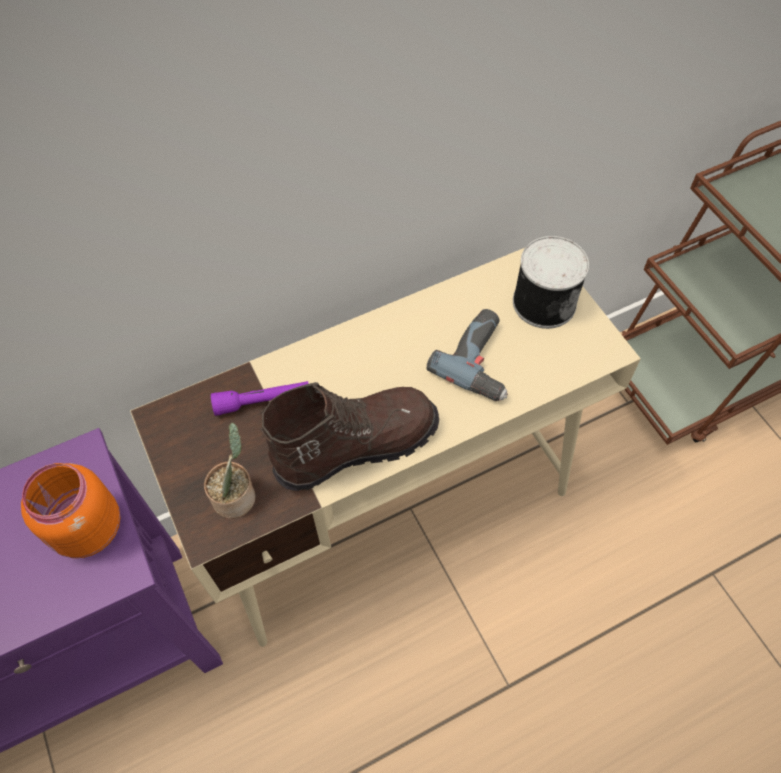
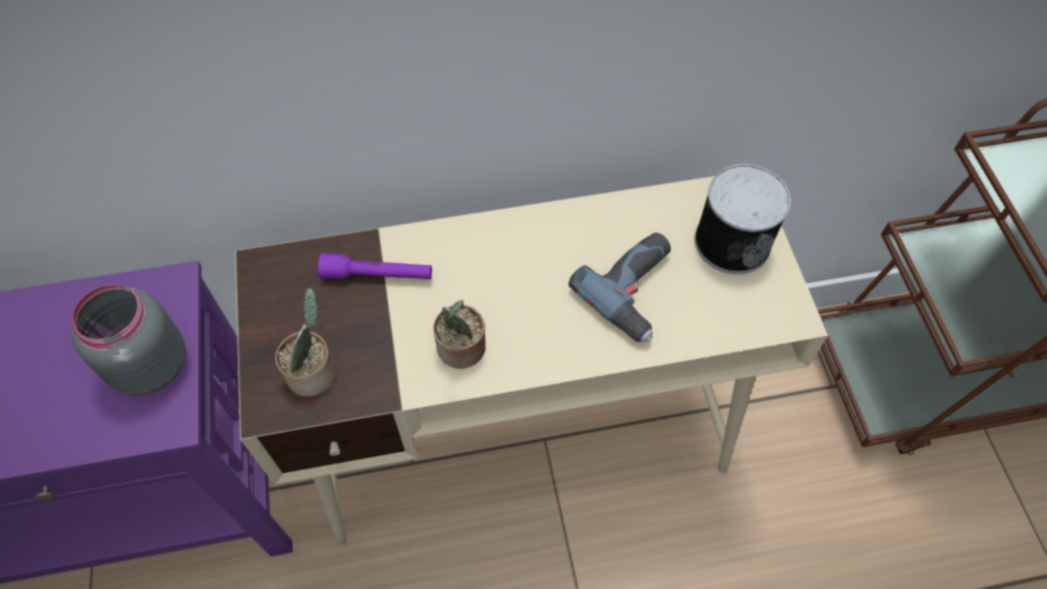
camera: 15 degrees right, 0 degrees up
orange jar [21,463,120,558] -> grey jar [72,284,186,395]
brown boot [260,382,439,491] -> potted plant [433,300,486,369]

